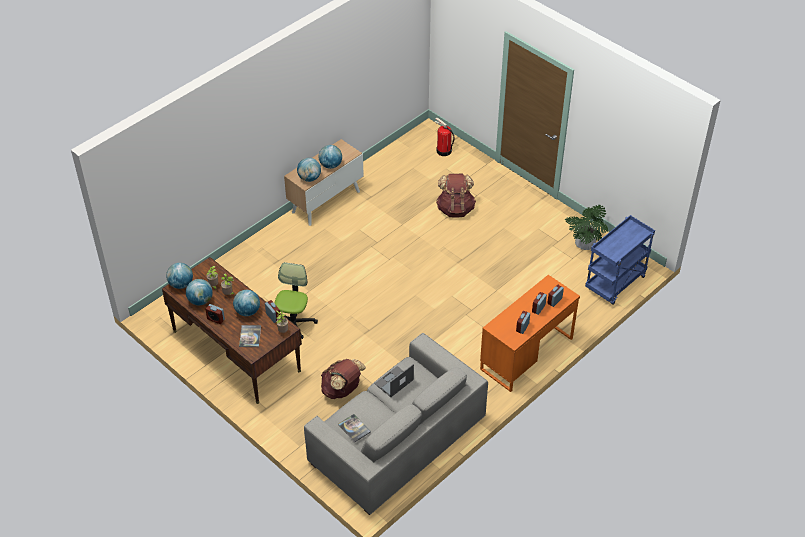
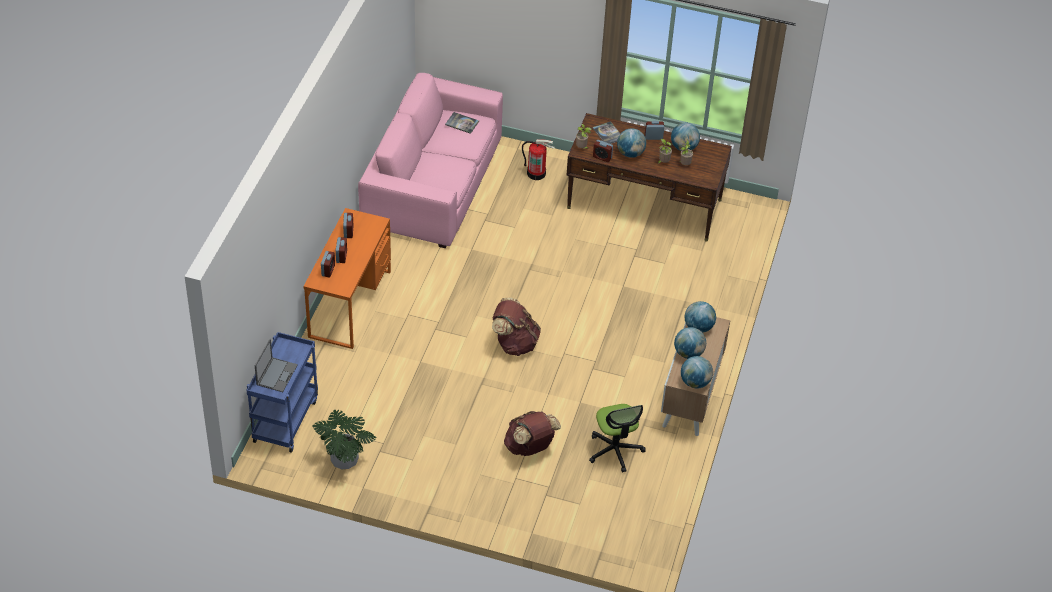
camera: 150 degrees right, 0 degrees up
globe [166,263,193,289] -> globe moved to [681,356,713,389]
office chair [274,262,318,339] -> office chair moved to [589,404,646,473]
grey sofa [304,333,488,515] -> pink sofa [358,73,503,248]
brown backpack [321,359,366,399] -> brown backpack moved to [492,298,541,356]
laptop [374,364,414,397] -> laptop moved to [255,339,298,392]
fire extinguisher [434,118,455,156] -> fire extinguisher moved to [522,139,555,180]

